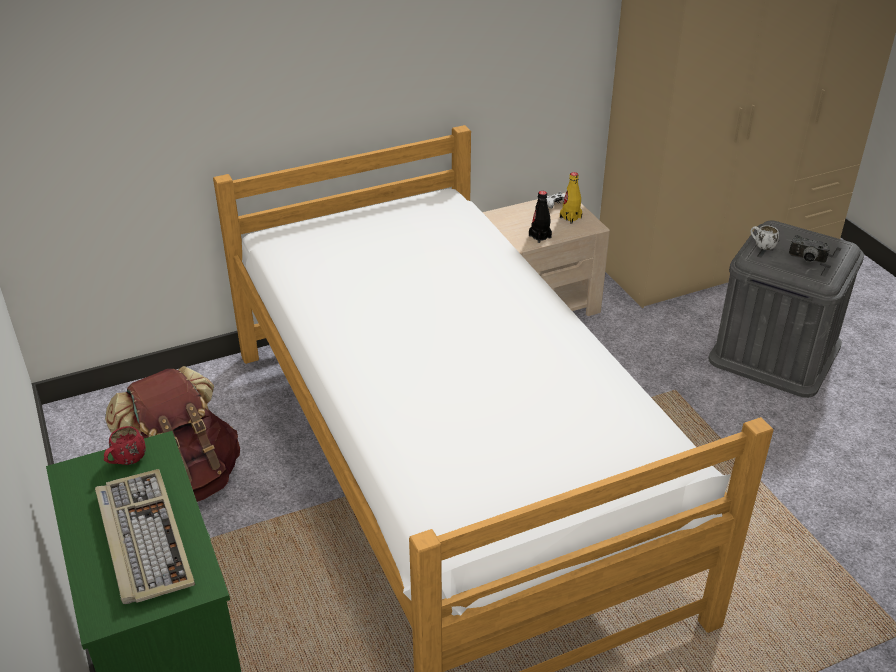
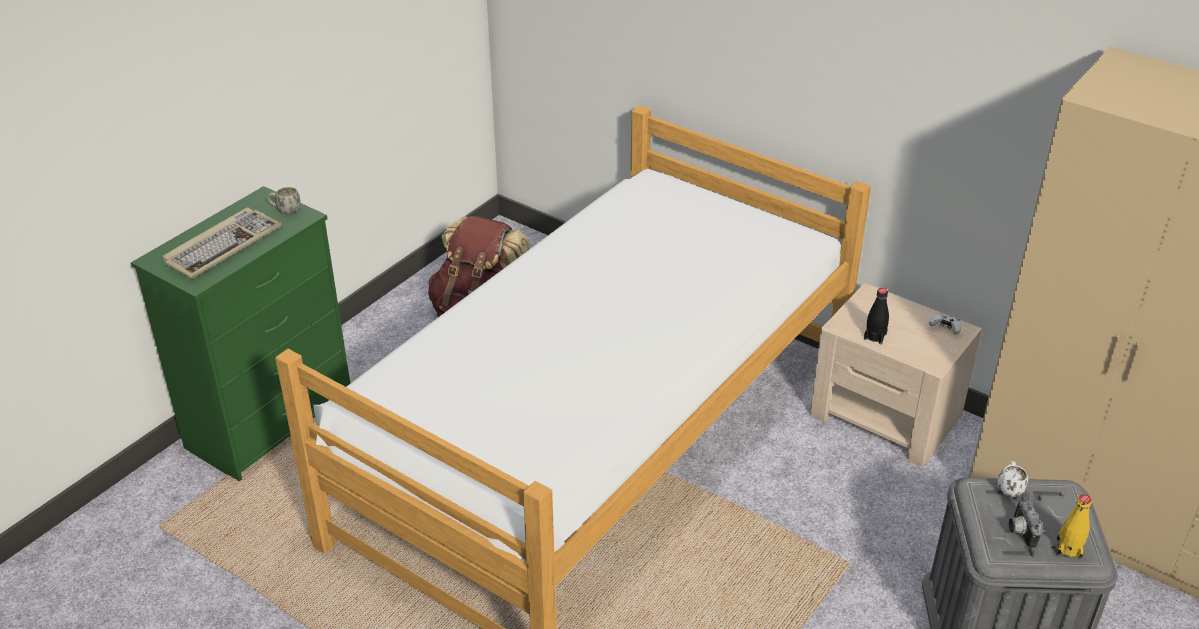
camera: 60 degrees right, 0 degrees up
red mug [104,426,146,465] -> white mug [267,187,301,214]
yellow bottle [560,172,582,224] -> yellow bottle moved to [1057,495,1092,560]

